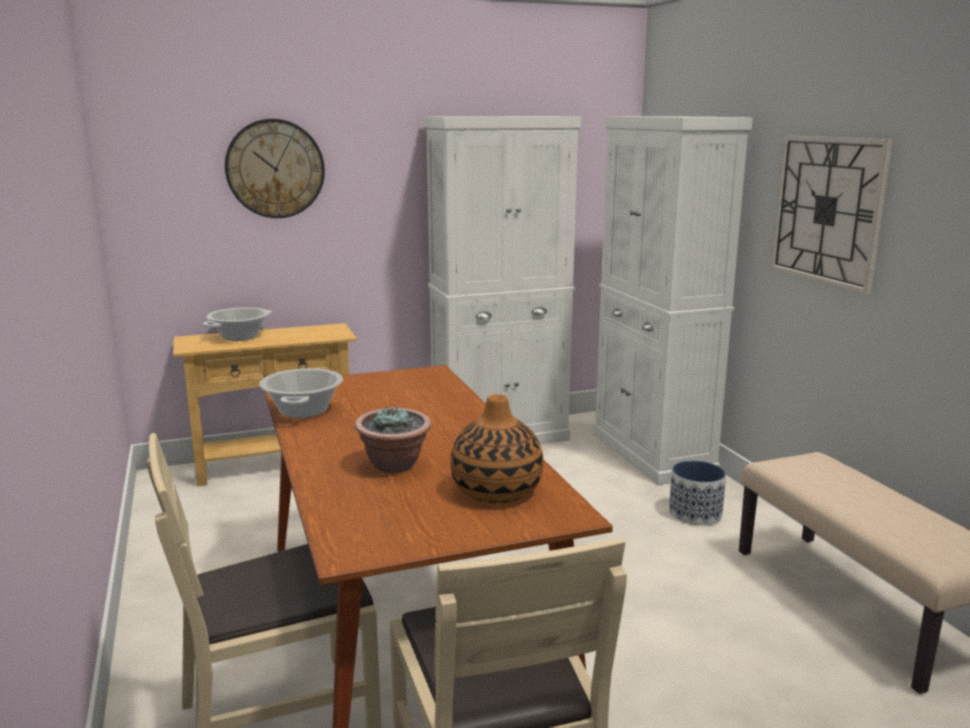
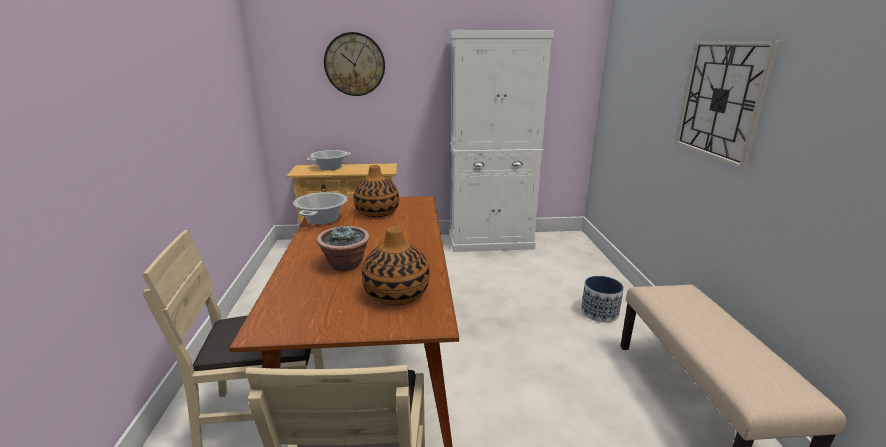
camera: 15 degrees right, 5 degrees up
white cabinet [593,116,753,485] -> none
none -> vase [354,165,399,217]

